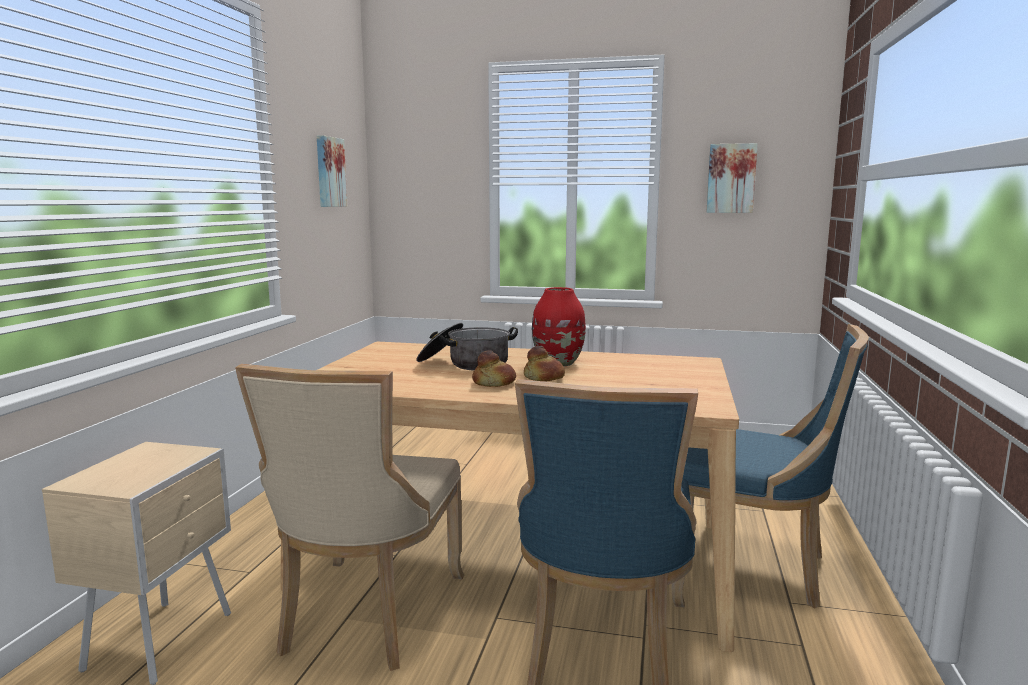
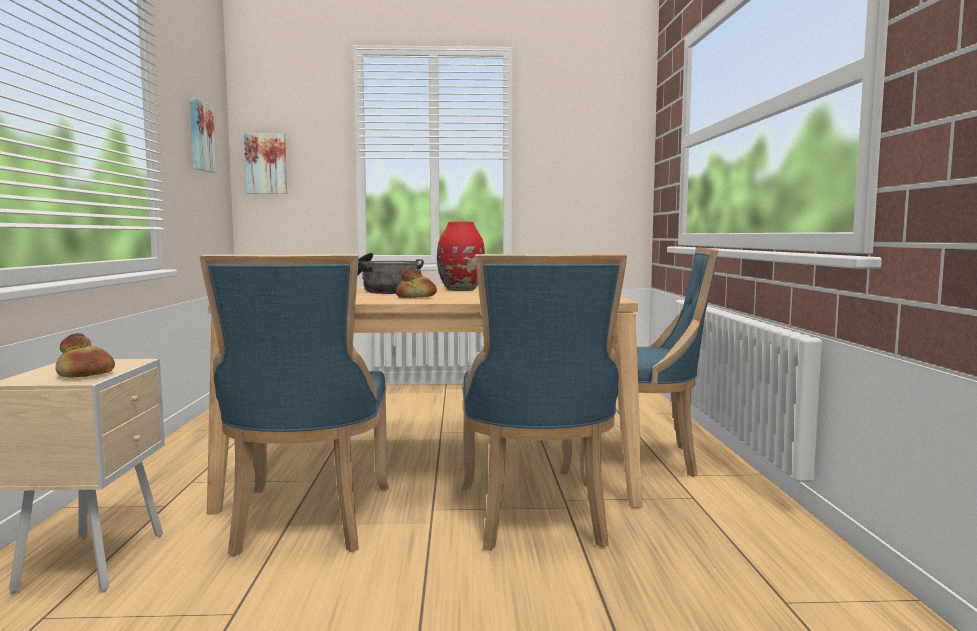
camera: 15 degrees left, 5 degrees down
beige chair [235,364,464,671] -> blue chair [200,254,389,556]
bread [524,346,565,381] -> bread moved to [55,333,115,378]
picture [706,143,758,213] -> picture moved to [244,133,287,194]

